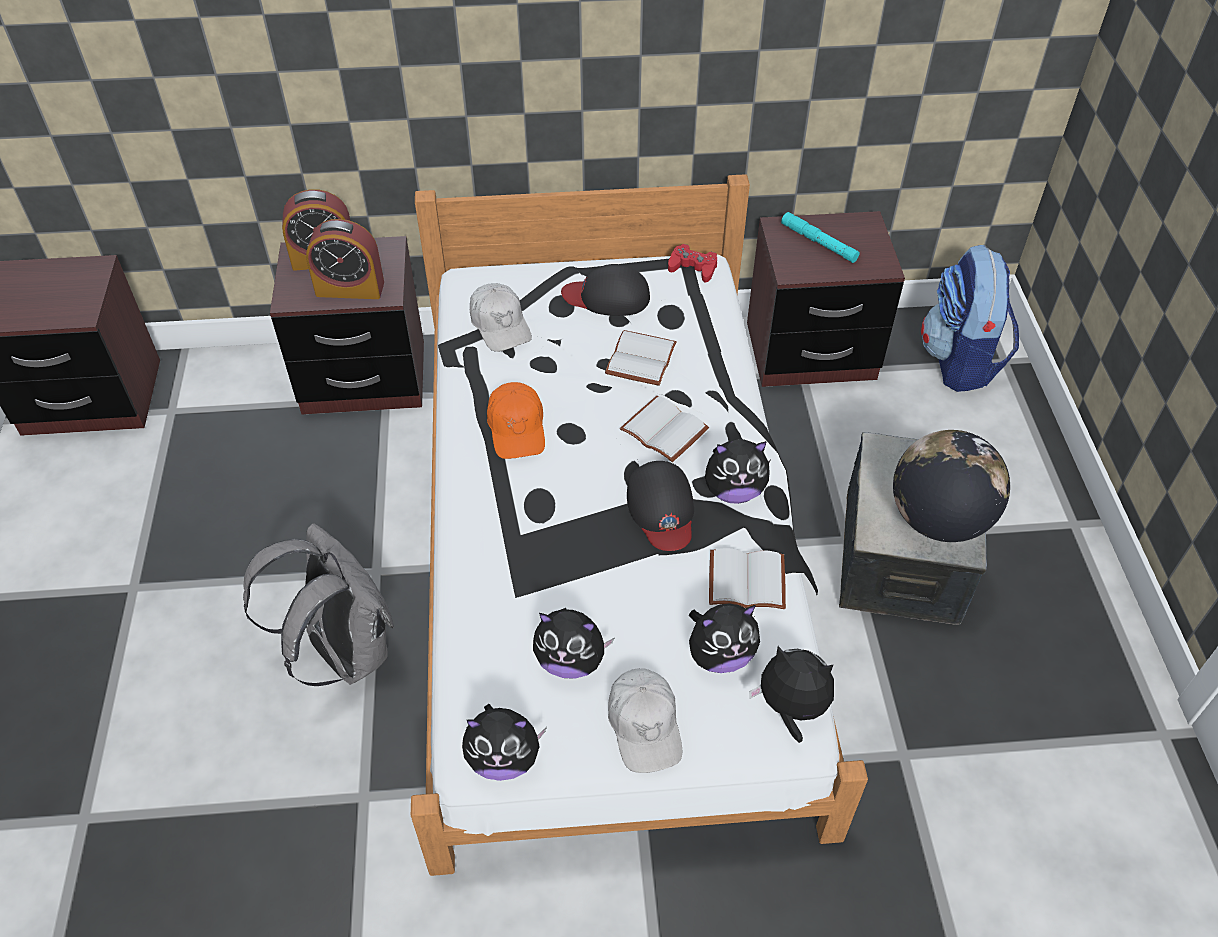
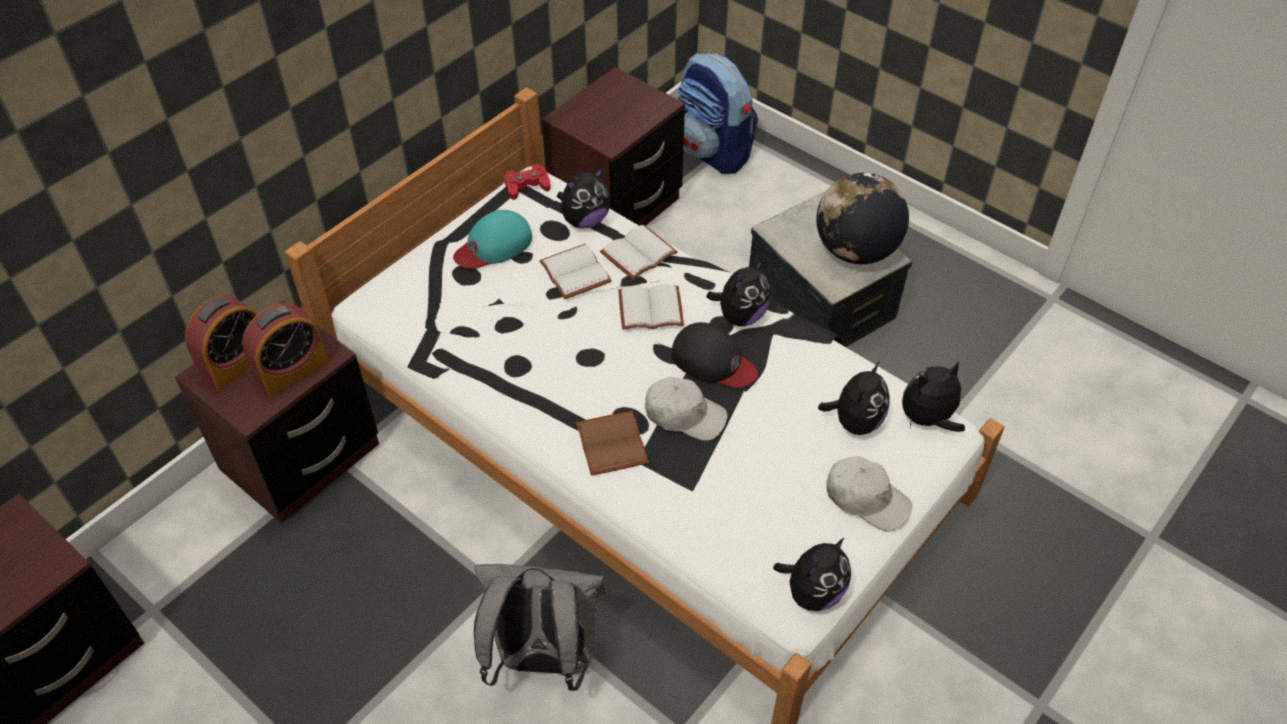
camera: 45 degrees left, 0 degrees up
white cap [470,283,532,352] -> white cap moved to [645,377,728,441]
orange cap [487,382,545,459] -> none
plush toy [533,608,615,679] -> plush toy moved to [557,167,611,229]
black cap [561,264,650,316] -> turquoise cap [453,210,532,269]
white book [709,548,786,609] -> white book moved to [600,225,678,280]
turquoise flashlight [781,212,860,263] -> none
none -> brown book [576,411,649,476]

